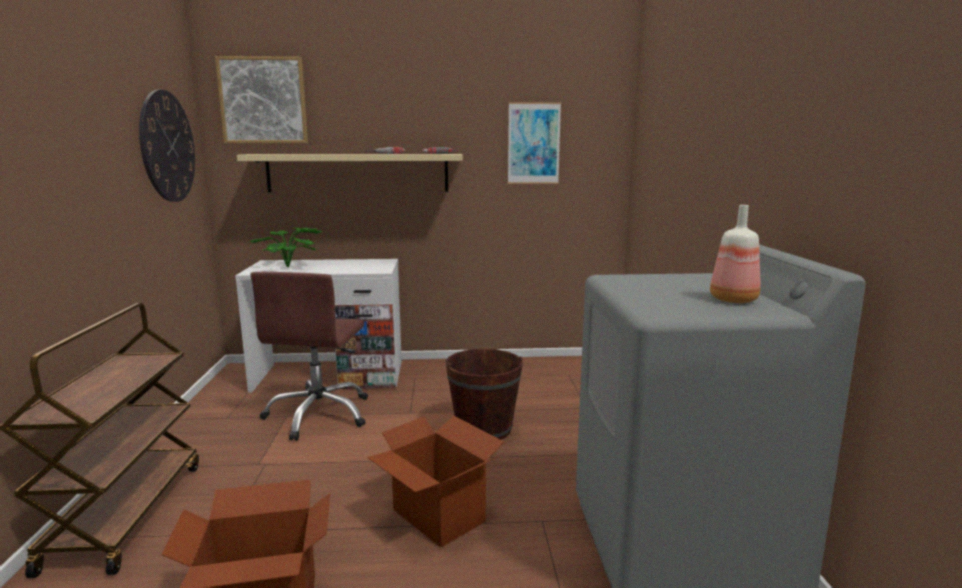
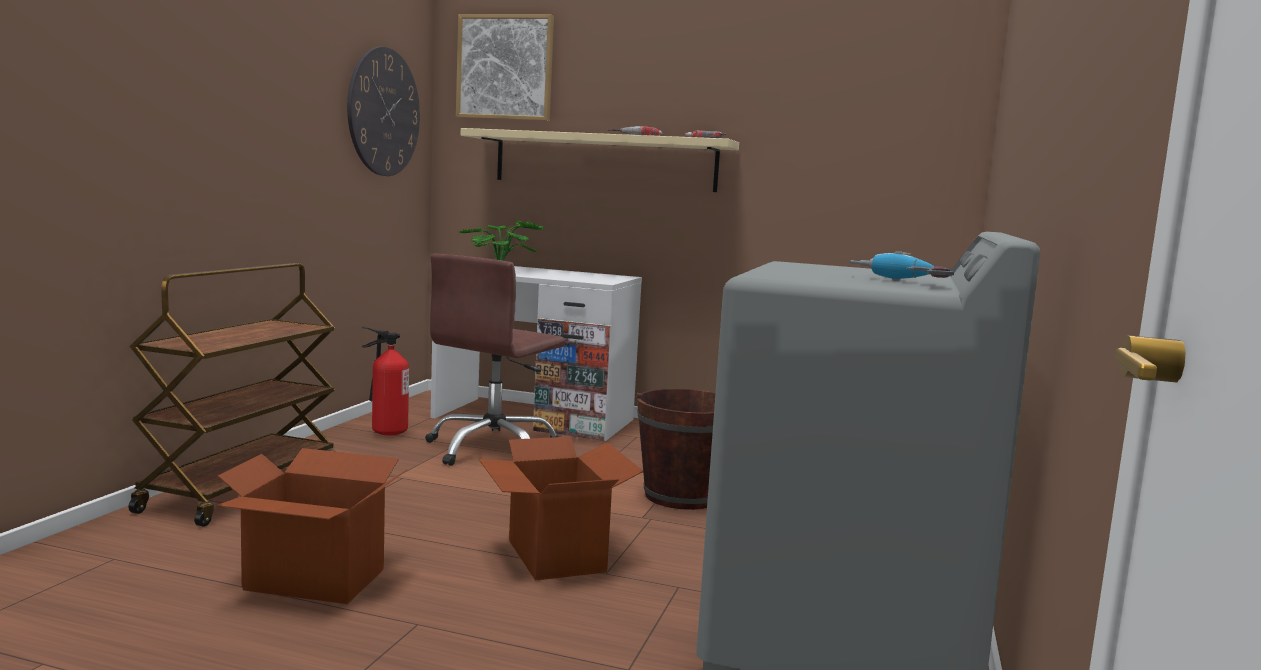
camera: 20 degrees right, 5 degrees down
picture [508,102,561,184] -> none
bottle [710,205,761,303] -> power drill [850,251,954,281]
none -> fire extinguisher [362,327,409,436]

